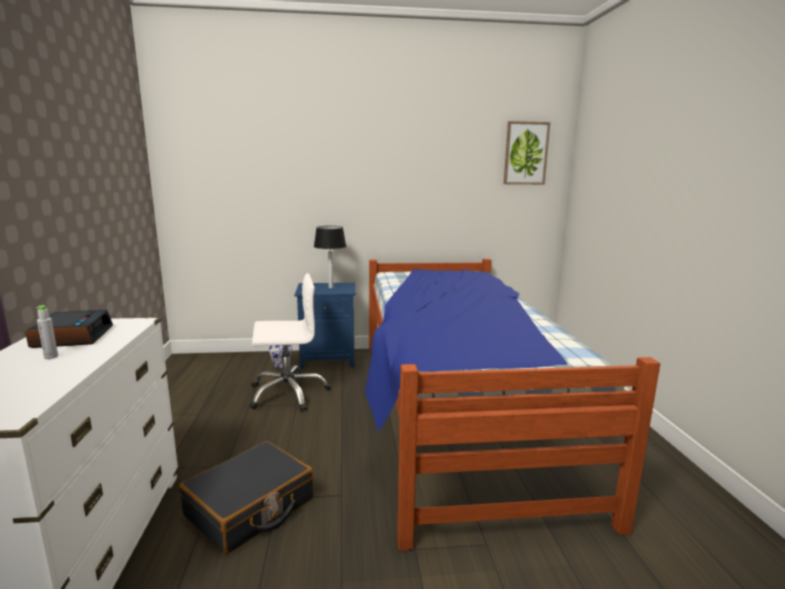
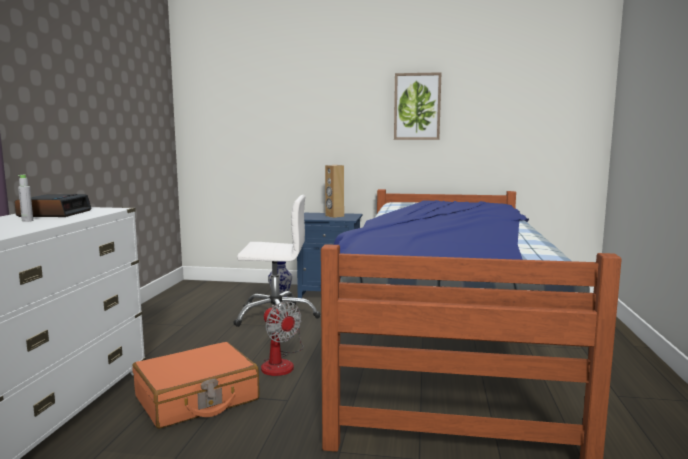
camera: 15 degrees right, 5 degrees down
black suitcase [179,441,314,554] -> orange suitcase [132,342,260,429]
table lamp [314,226,346,289] -> brown speaker [325,165,344,218]
picture [504,121,550,185] -> picture moved to [394,72,441,140]
none -> fan [261,301,304,376]

